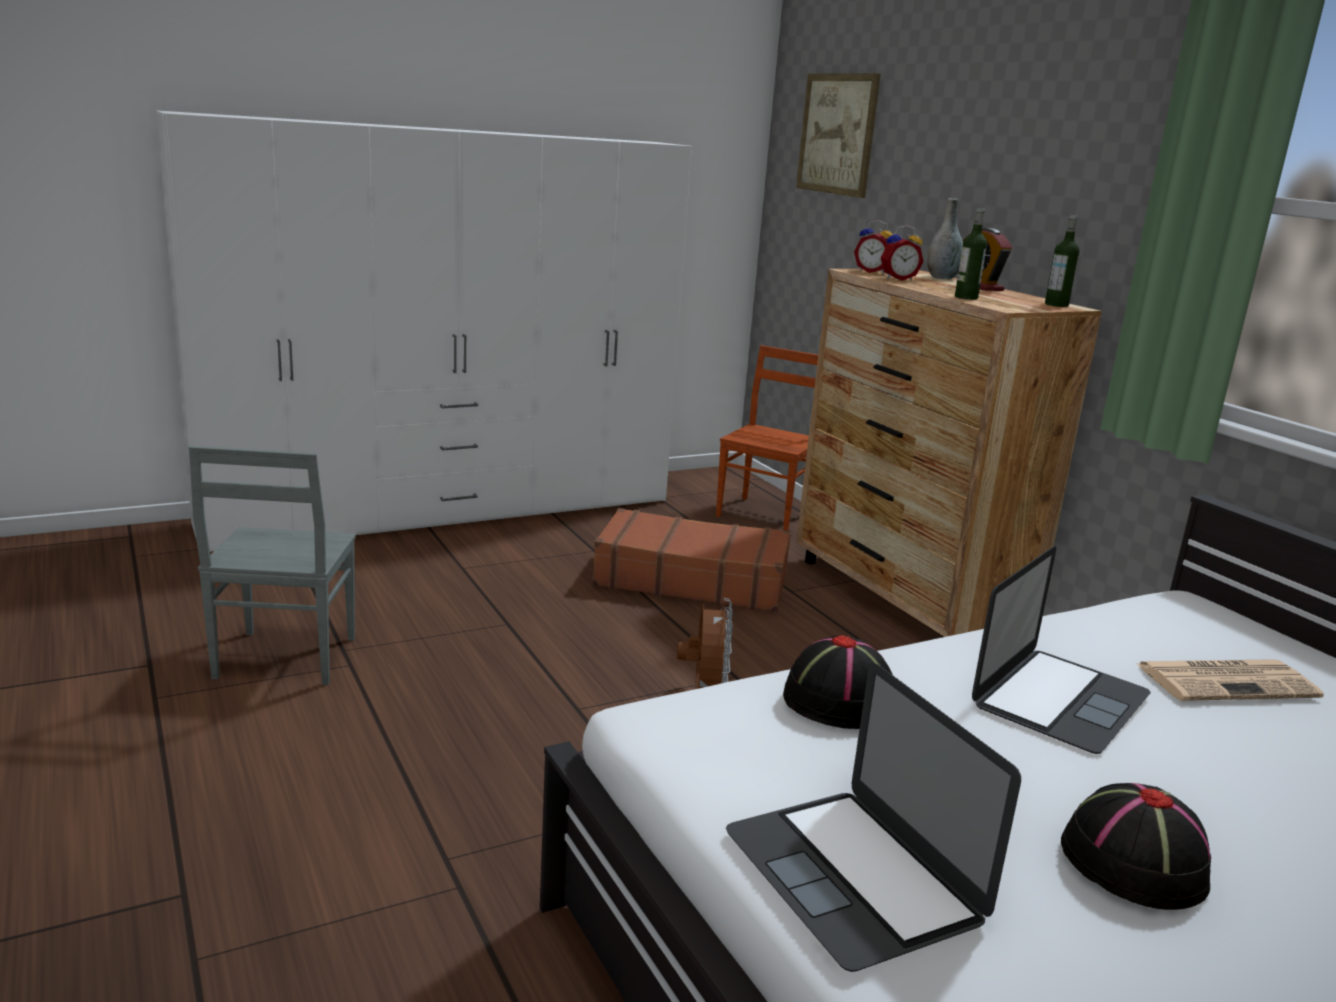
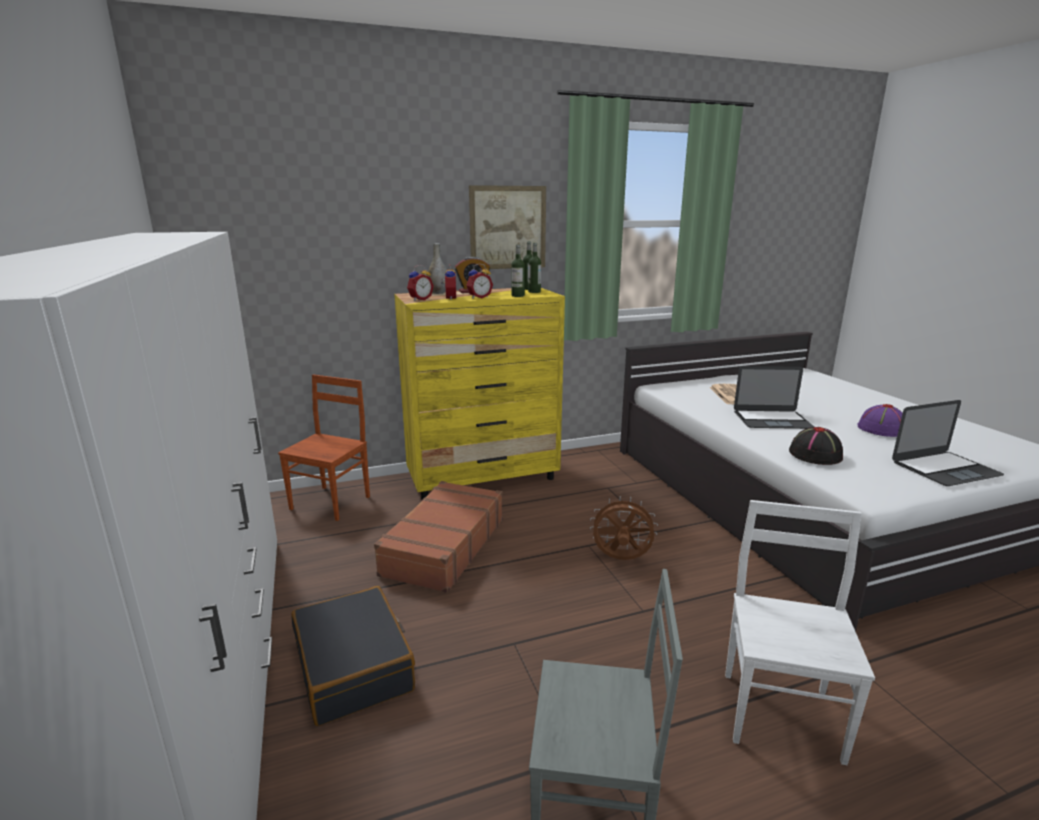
camera: 80 degrees left, 0 degrees up
brown chair [716,345,818,530] -> brown chair turned 75 degrees clockwise [278,374,370,521]
picture [796,73,881,198] -> picture moved to [469,185,546,269]
brown dresser [796,269,1102,637] -> yellow dresser [394,288,565,500]
laptop [972,547,1151,754] -> laptop turned 135 degrees clockwise [734,366,814,429]
black hat [1061,783,1211,910] -> purple hat [857,404,903,437]
none -> black suitcase [292,586,415,726]
none -> alarm clock [466,263,493,299]
none -> bottle [528,243,541,293]
none -> white chair [725,500,875,765]

